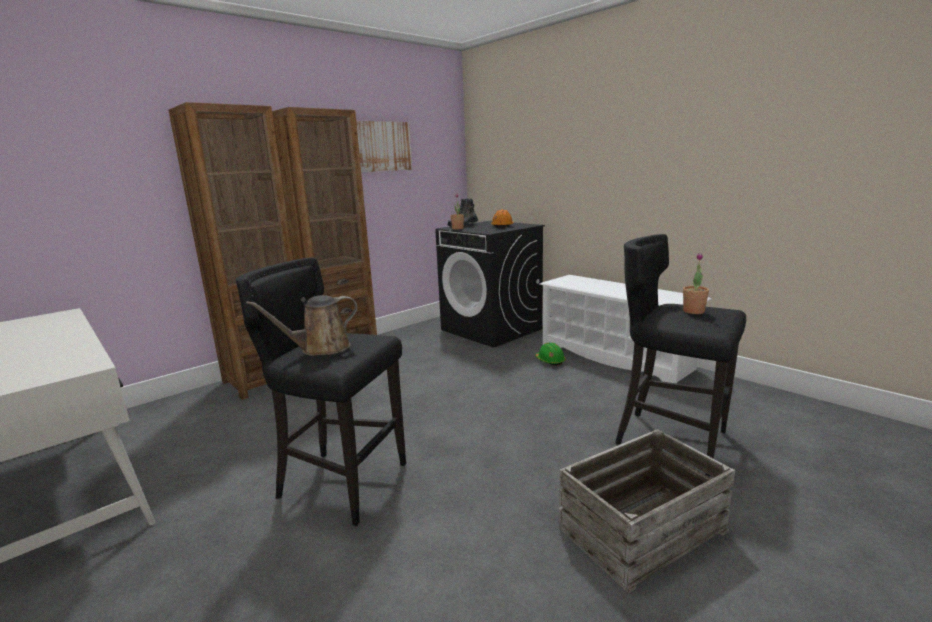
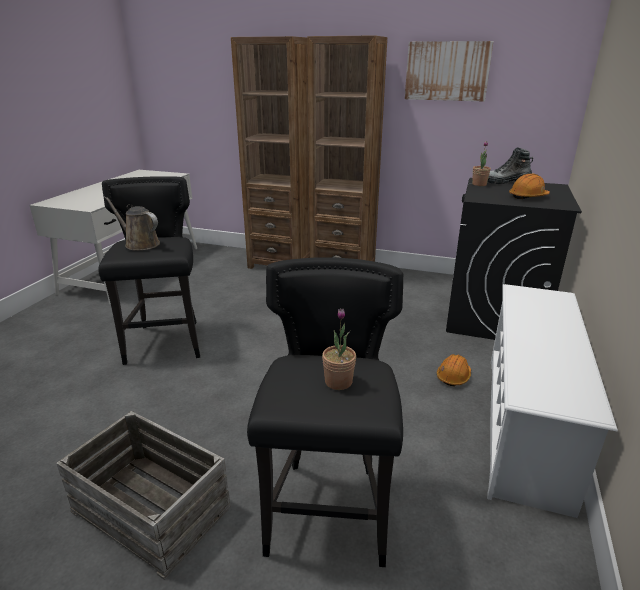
camera: 60 degrees right, 10 degrees up
green hard hat [535,343,566,366] -> orange hard hat [437,354,471,386]

